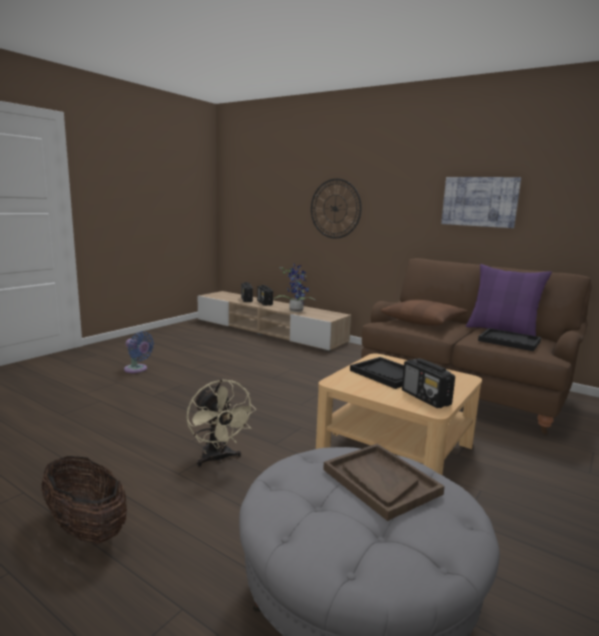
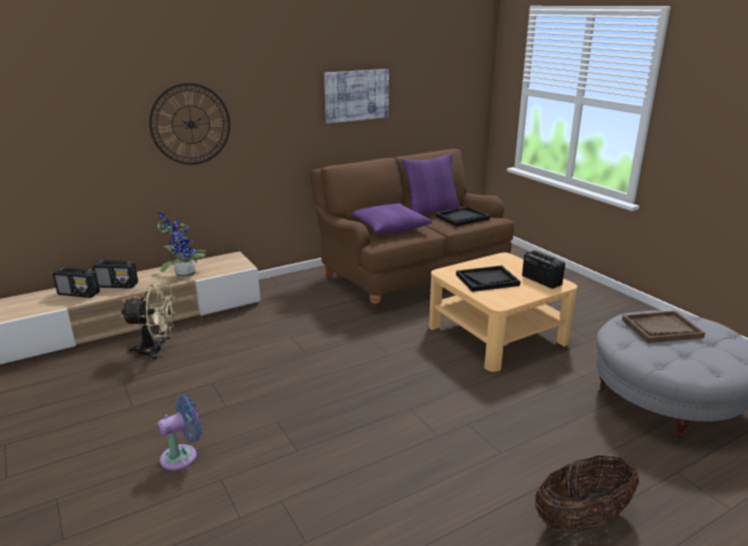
camera: 65 degrees left, 10 degrees up
beige fan [187,379,256,467] -> beige fan moved to [121,283,175,360]
brown pillow [381,299,468,326] -> purple pillow [352,203,432,234]
radio [402,358,455,408] -> radio turned 120 degrees counterclockwise [522,250,565,289]

